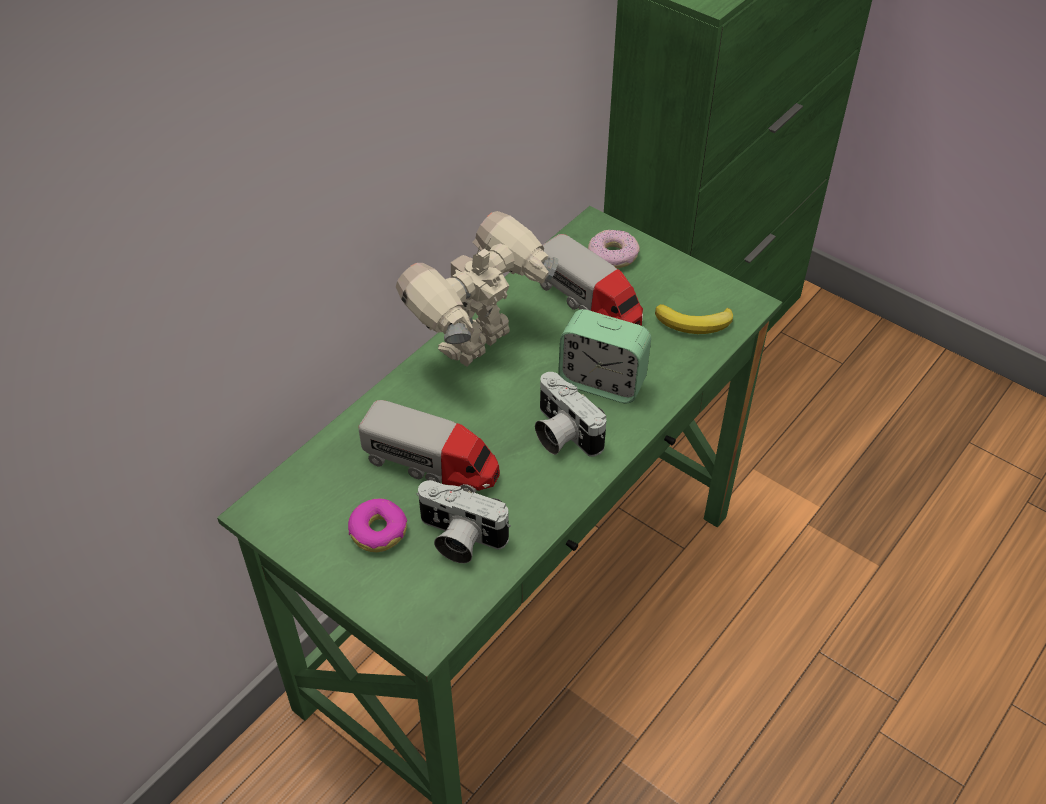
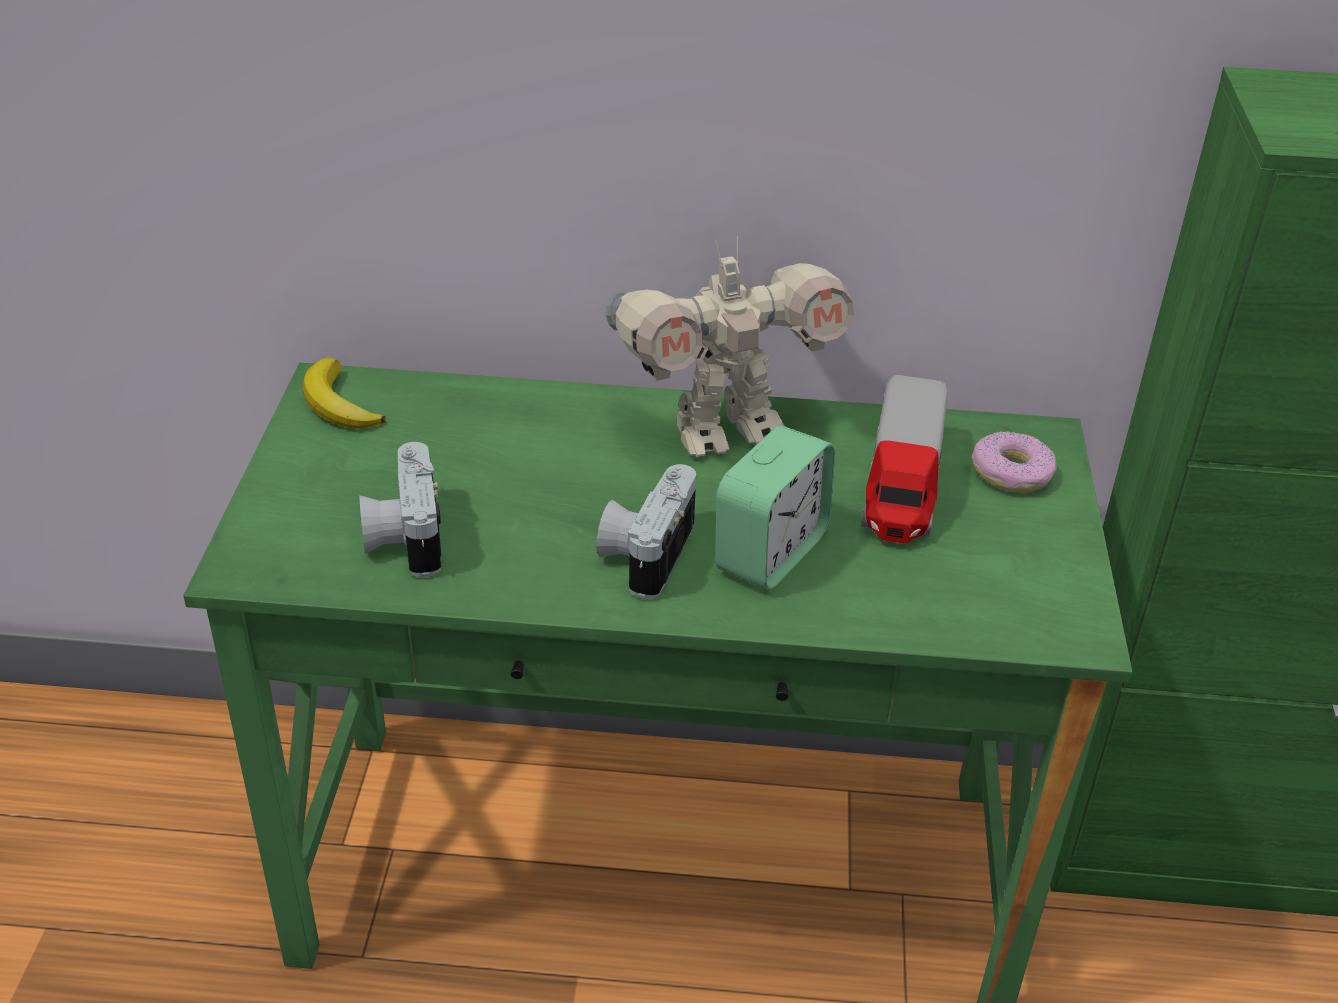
camera: 55 degrees right, 10 degrees down
donut [348,499,407,552] -> none
toy truck [358,400,500,493] -> none
toy robot [396,211,558,366] -> toy robot turned 150 degrees clockwise [606,236,854,457]
alarm clock [558,309,651,403] -> alarm clock turned 135 degrees counterclockwise [715,426,835,590]
banana [655,304,733,334] -> banana moved to [303,358,386,429]

